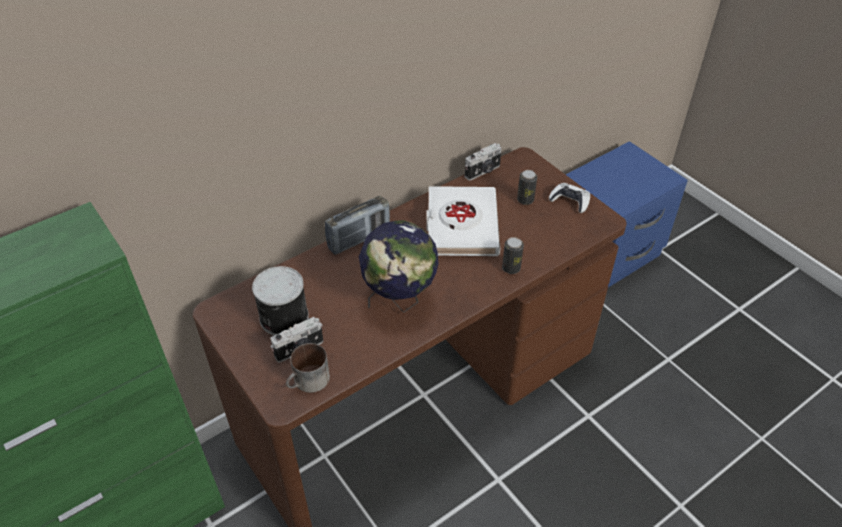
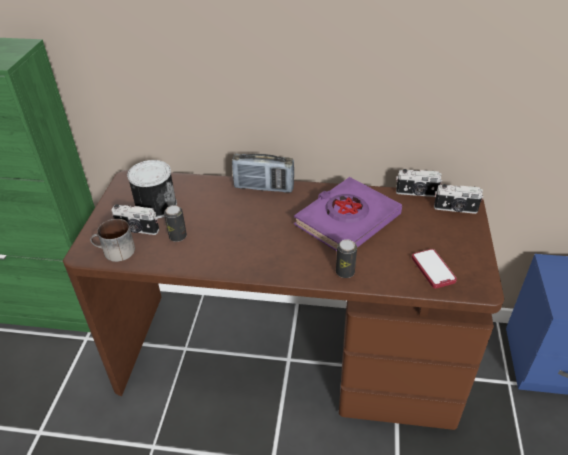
camera: 45 degrees right, 5 degrees down
globe [359,220,438,313] -> none
white book [426,186,500,256] -> purple book [294,177,402,251]
can [517,170,537,205] -> can moved to [164,205,187,242]
white game controller [549,183,590,213] -> none
none -> phone [412,249,457,289]
none -> camera [434,184,483,214]

